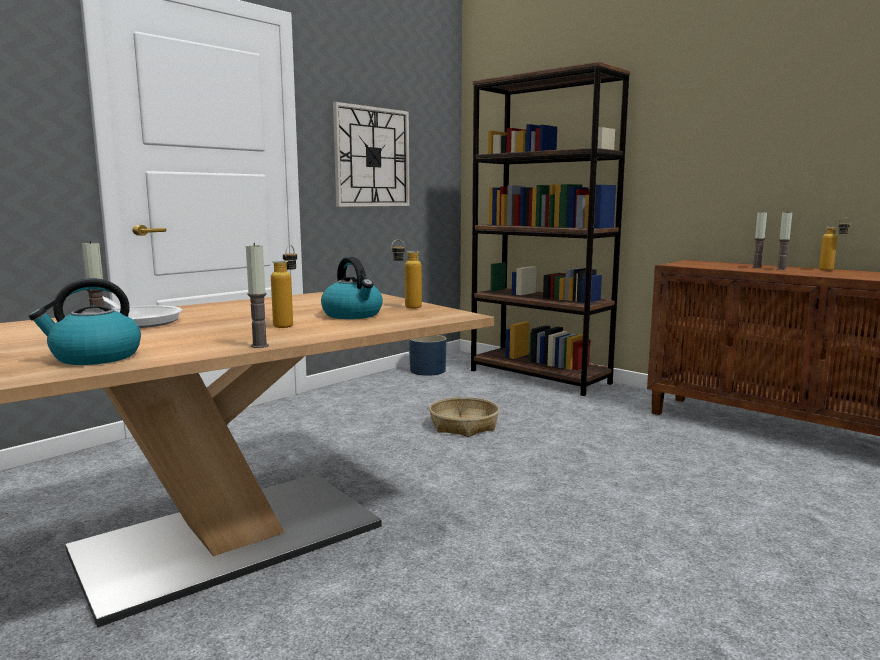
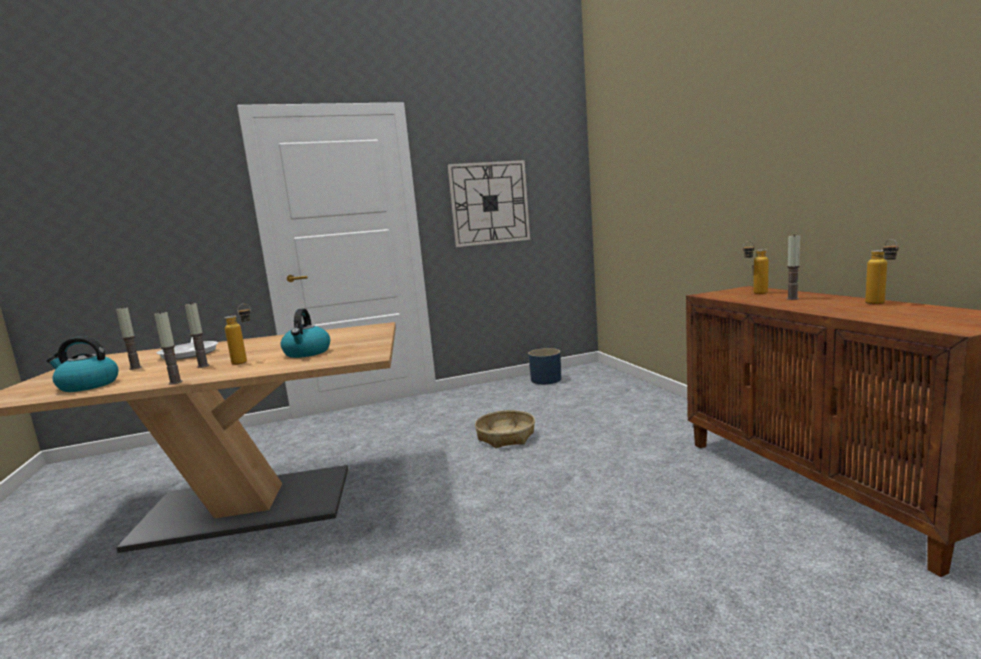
camera: 30 degrees right, 0 degrees up
bottle [391,239,422,308] -> bottle moved to [743,241,769,294]
brown bookcase [471,61,631,396] -> none
candle [776,211,792,270] -> candle moved to [185,302,209,368]

